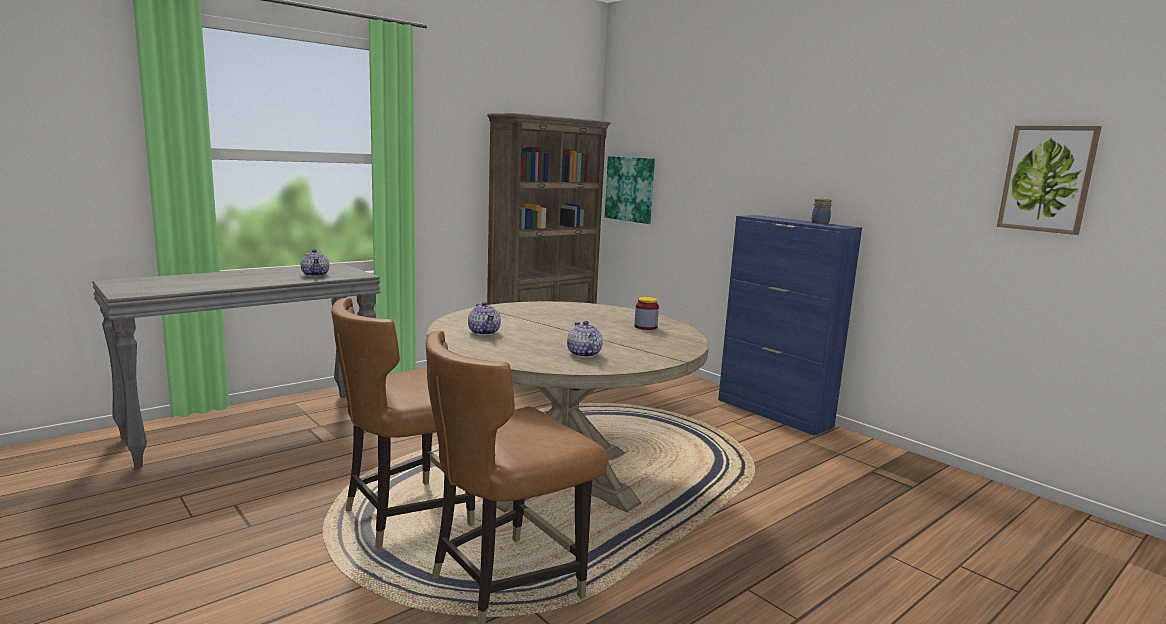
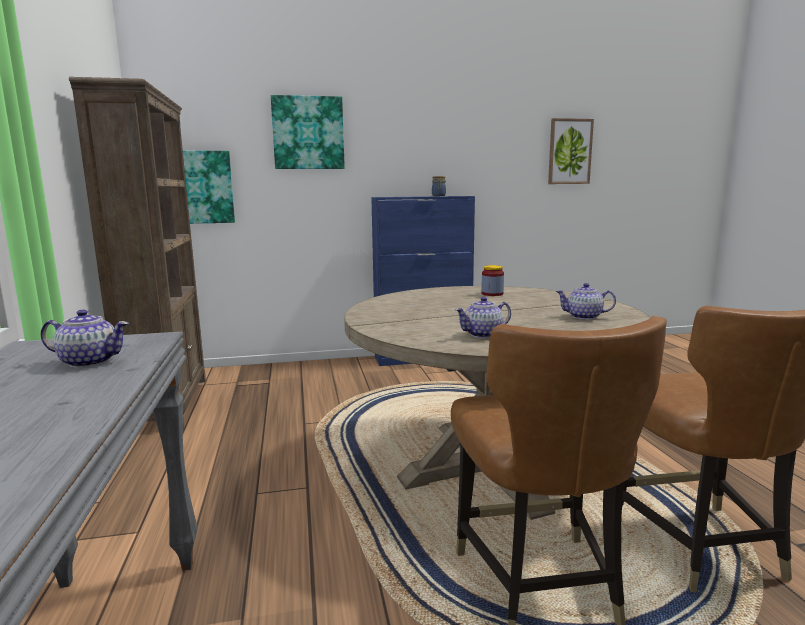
camera: 60 degrees left, 0 degrees up
teapot [468,302,501,335] -> teapot turned 150 degrees clockwise [455,297,511,338]
none -> picture [271,95,345,169]

